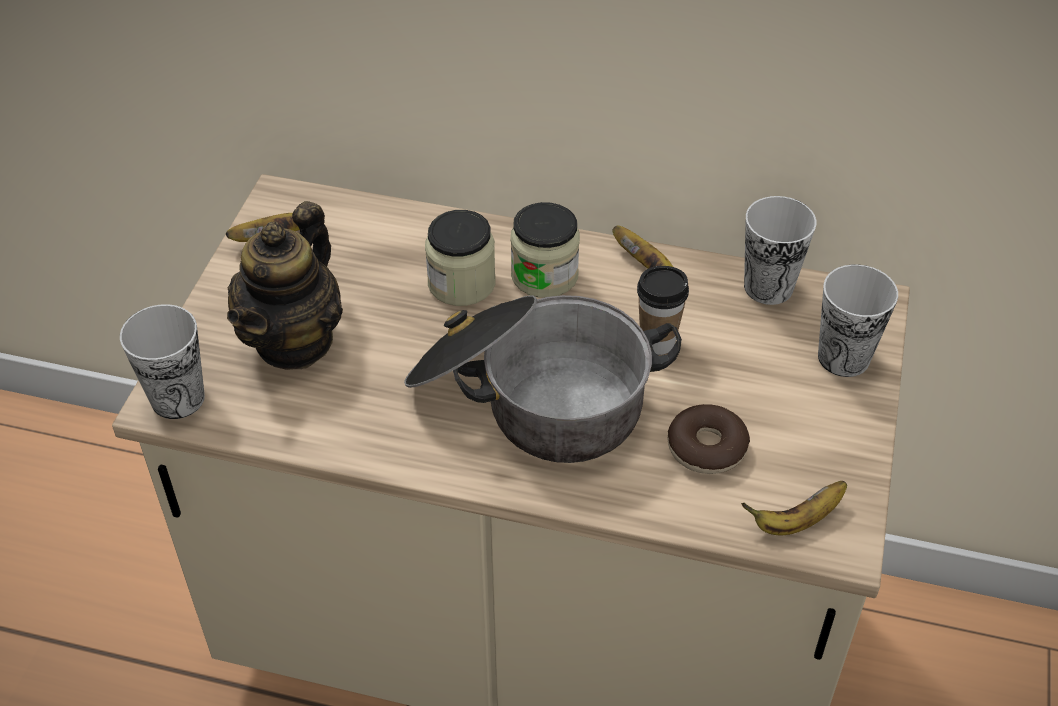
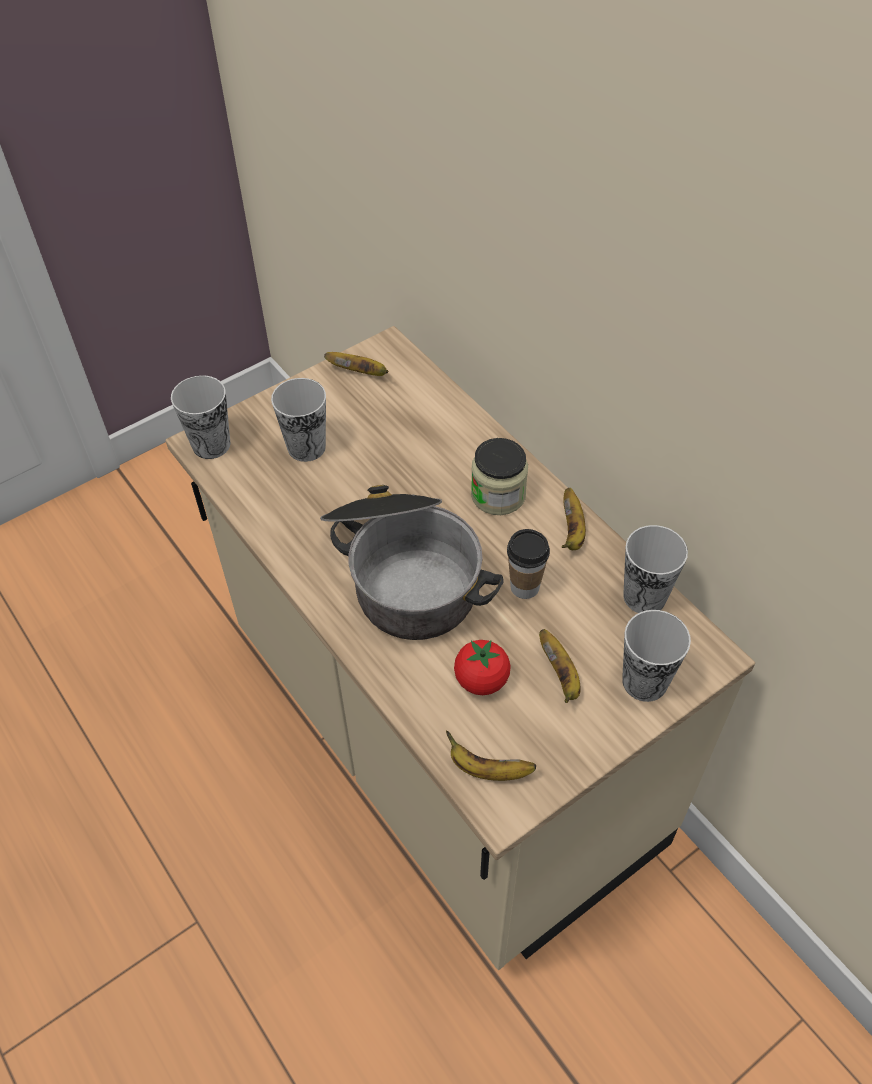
camera: 40 degrees right, 5 degrees up
teapot [227,201,343,370] -> cup [271,378,326,462]
jar [425,210,496,306] -> none
donut [667,404,750,474] -> tomato [454,640,511,695]
none -> banana [539,629,581,703]

